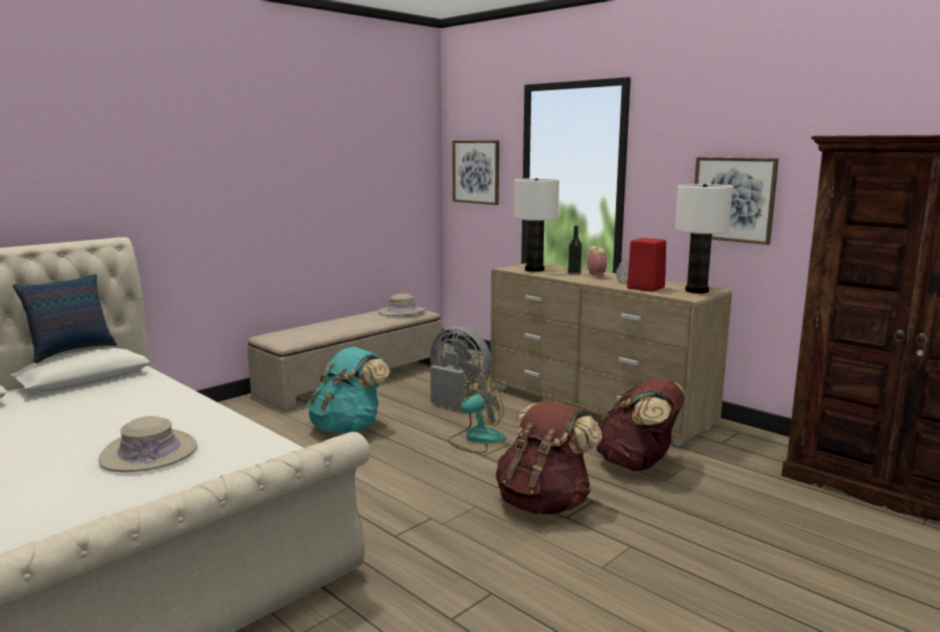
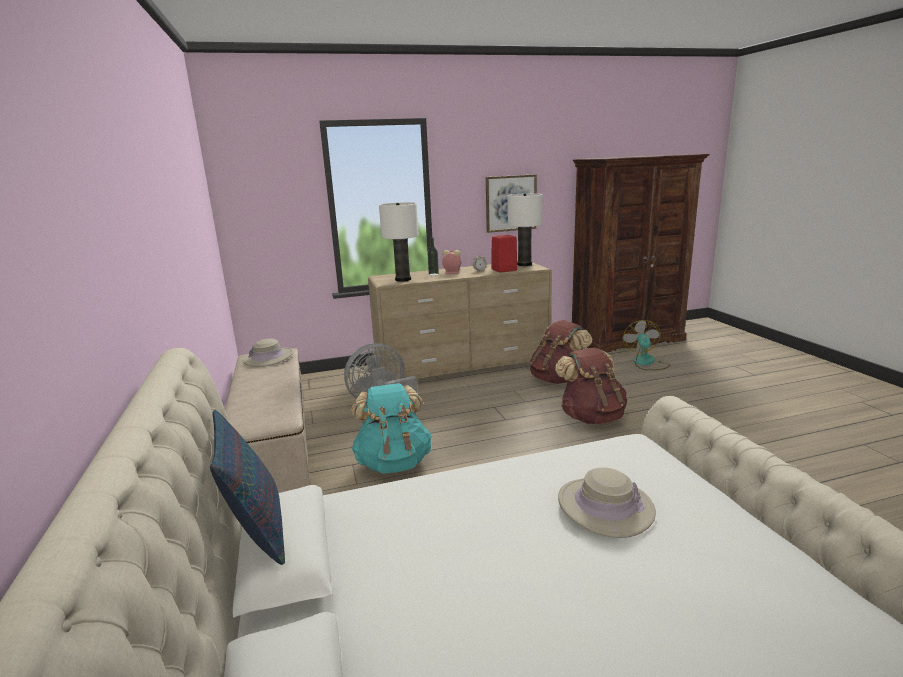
camera: 60 degrees left, 5 degrees up
fan [448,373,506,453] -> fan moved to [623,320,670,371]
picture [452,140,499,205] -> none

